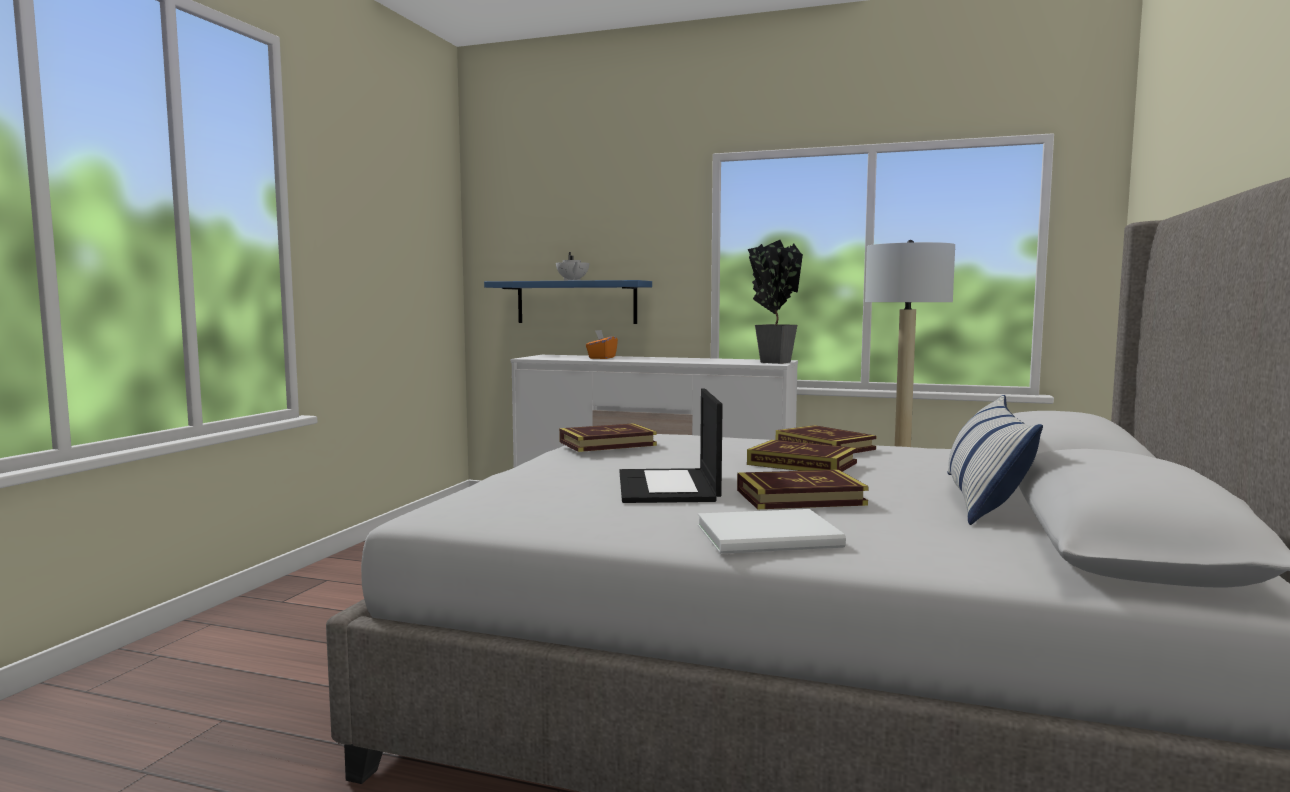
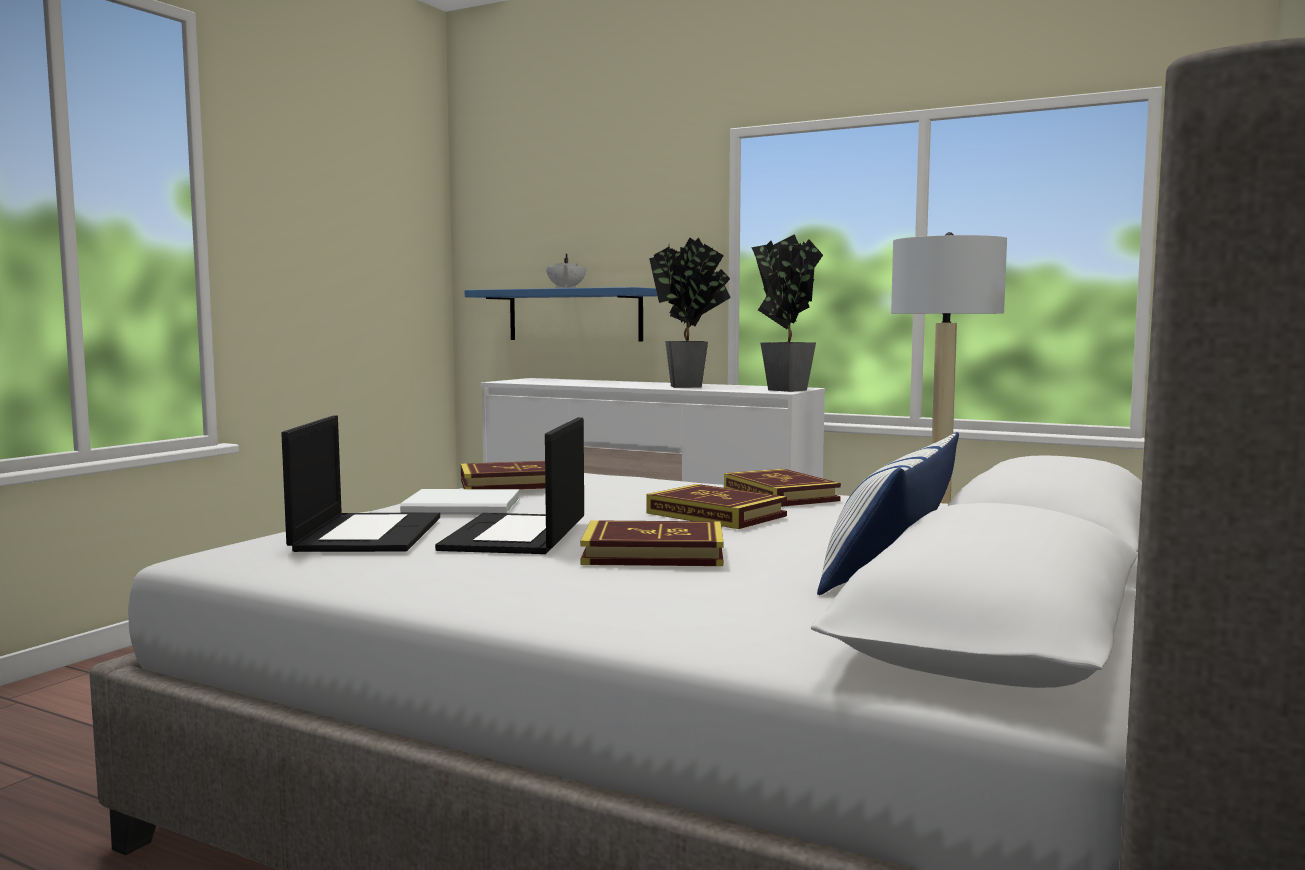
camera: 10 degrees right, 0 degrees up
orange tissue box [586,330,618,359] -> none
white book [698,509,846,554] -> white book moved to [400,489,520,515]
none -> laptop [281,415,440,552]
none -> potted plant [649,237,731,388]

